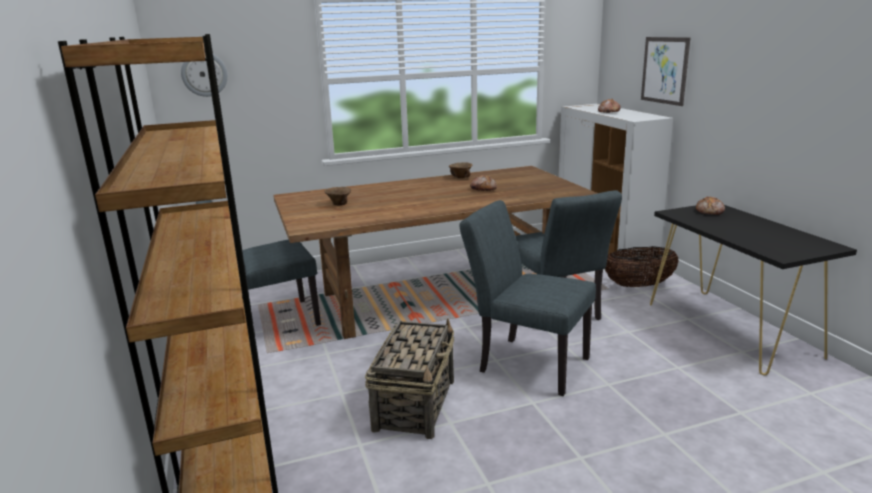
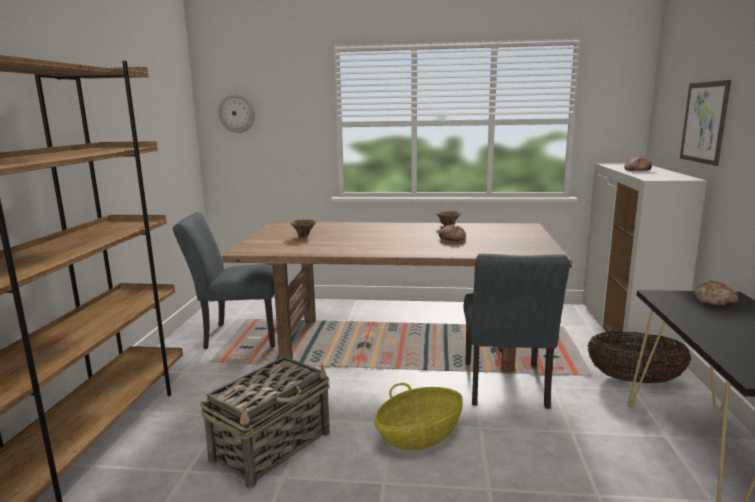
camera: 25 degrees right, 5 degrees down
grey chair [459,200,596,396] -> basket [375,383,463,451]

